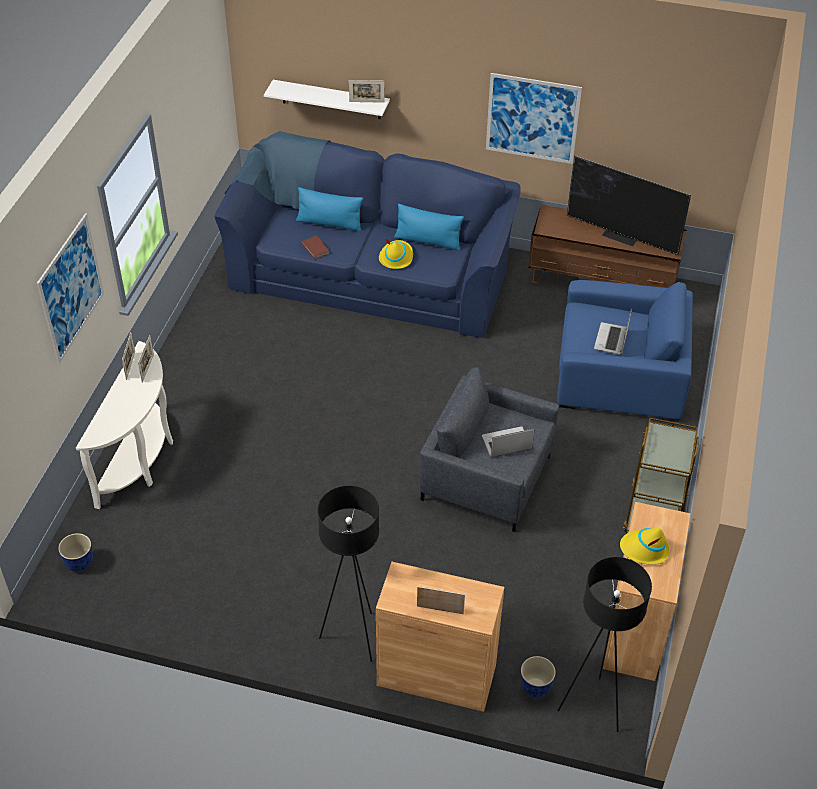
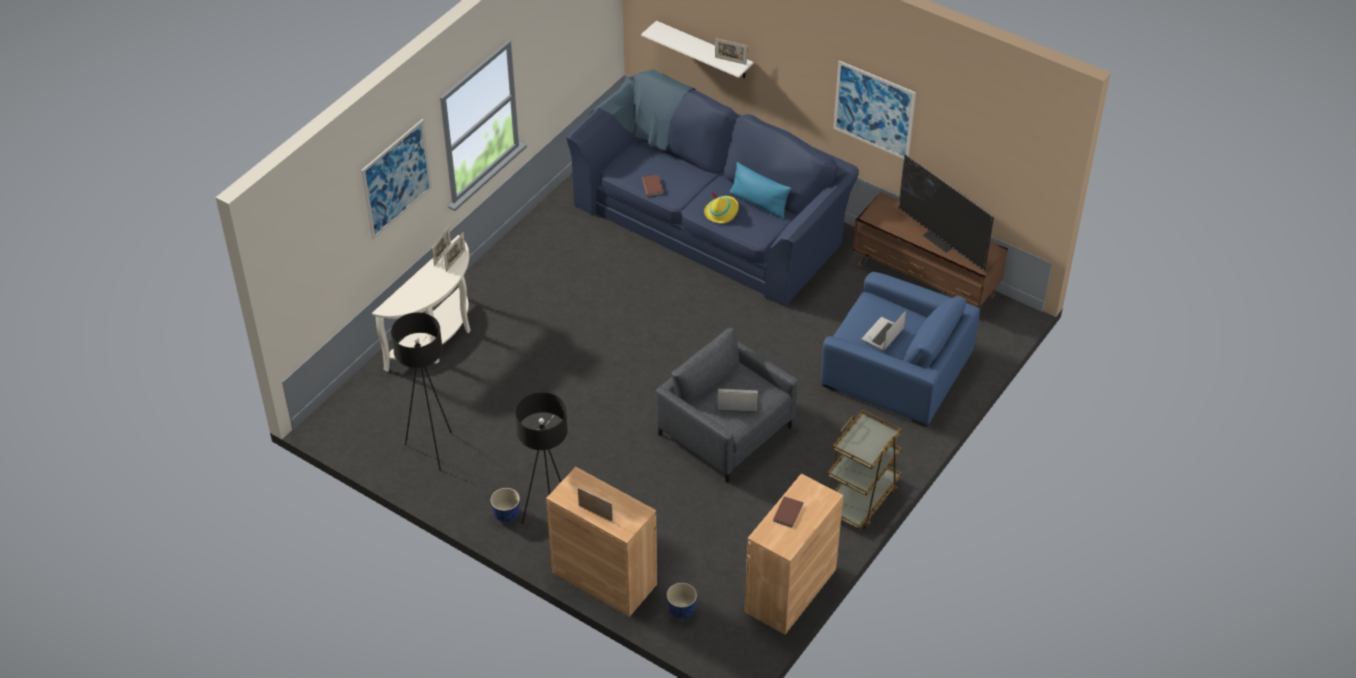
camera: 20 degrees right, 0 degrees up
planter [58,533,93,571] -> planter moved to [491,488,520,522]
blue pillow [296,187,363,232] -> none
black floor lamp [557,557,652,732] -> black floor lamp moved to [391,313,452,471]
yellow hat [620,528,670,565] -> brown book [773,496,803,528]

